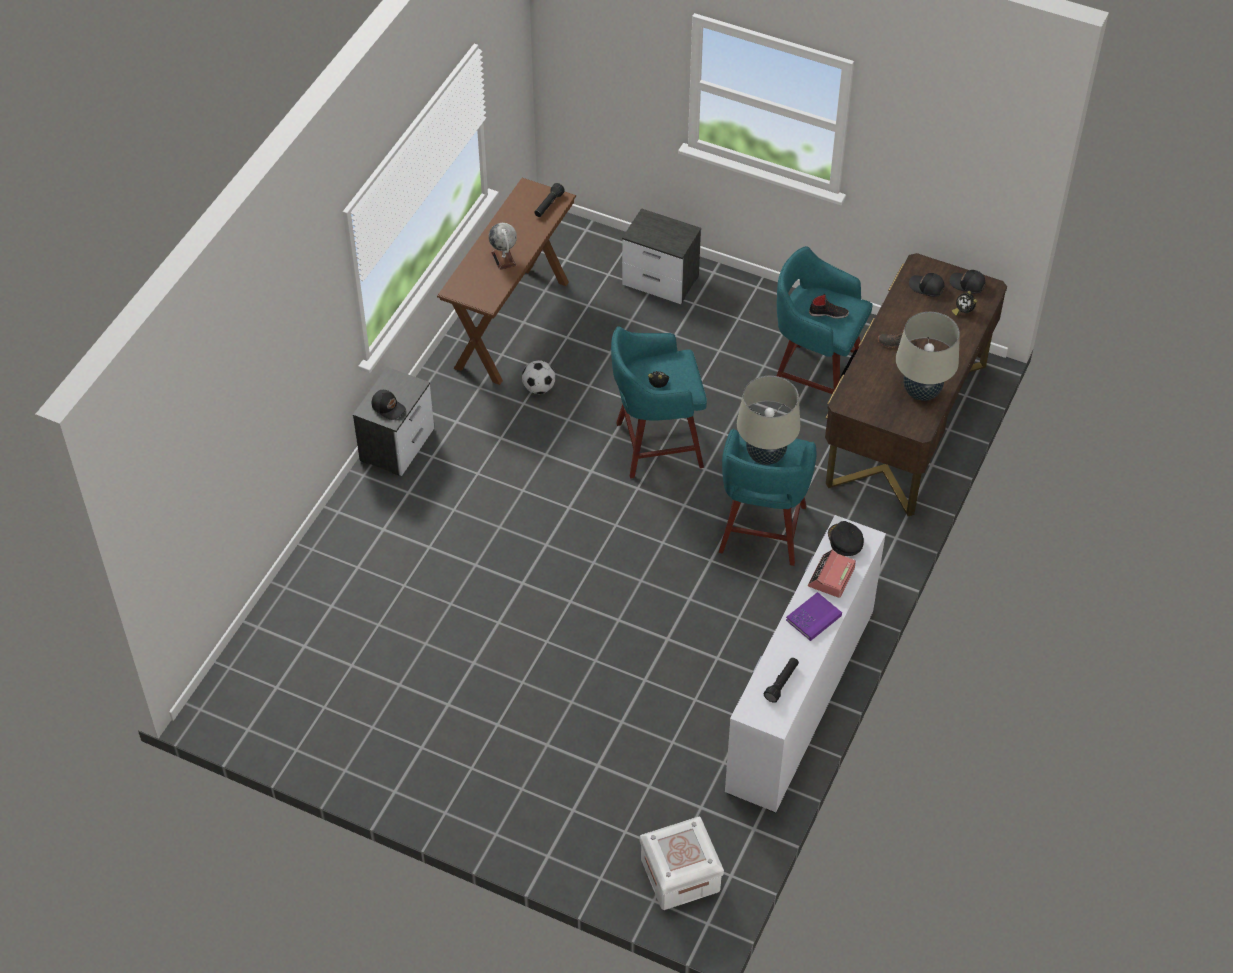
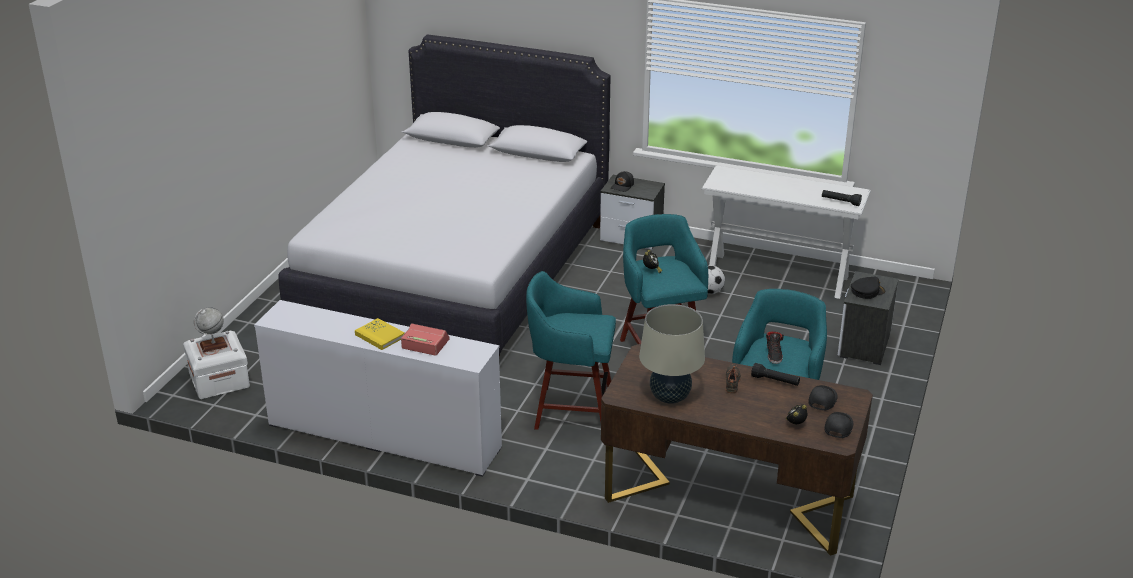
camera: 85 degrees right, 20 degrees down
brown console table [437,178,576,385] -> white console table [702,166,871,299]
globe [489,223,517,270] -> globe moved to [194,307,228,352]
beige table lamp [737,376,800,465] -> none
black flashlight [764,657,799,703] -> black flashlight moved to [751,363,800,386]
purple book [786,592,842,641] -> yellow book [355,318,405,350]
black cap [828,521,864,556] -> black cap moved to [851,277,885,299]
none -> white bed [279,34,611,358]

